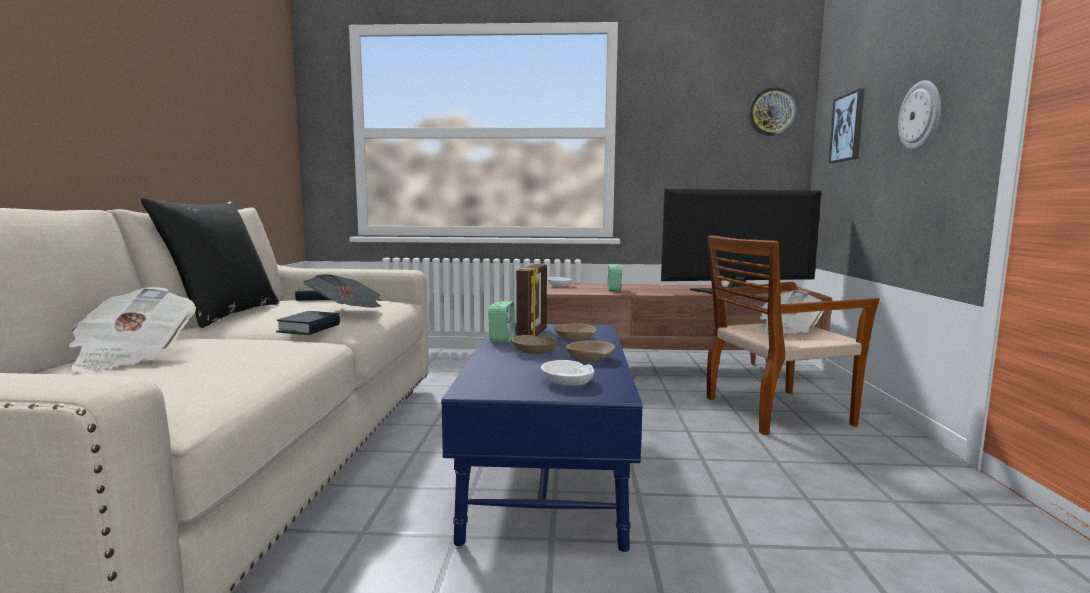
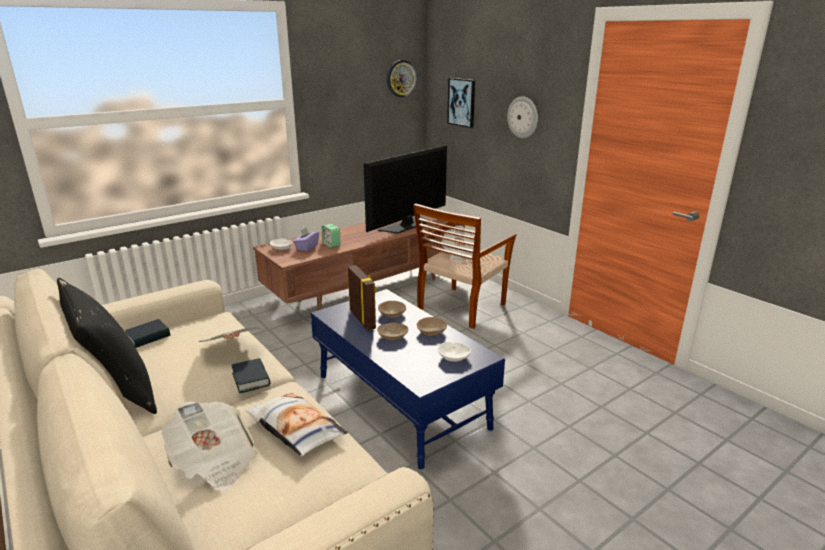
camera: 40 degrees left, 15 degrees up
alarm clock [488,301,515,343] -> none
none -> pillow [245,393,348,456]
none -> purple tissue box [293,227,319,251]

